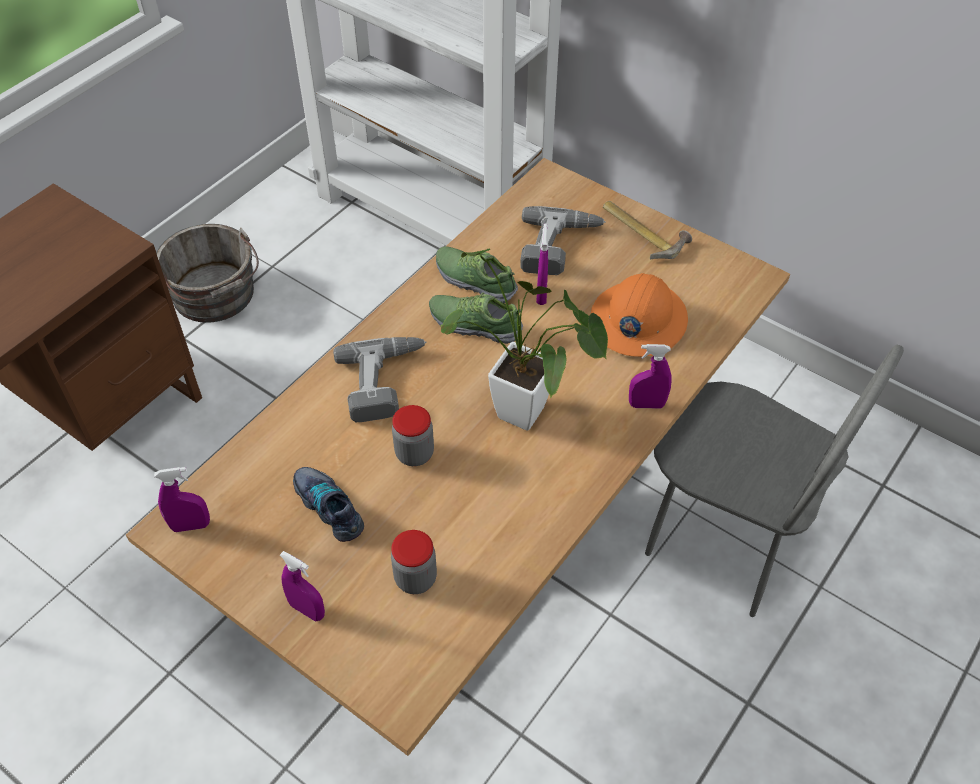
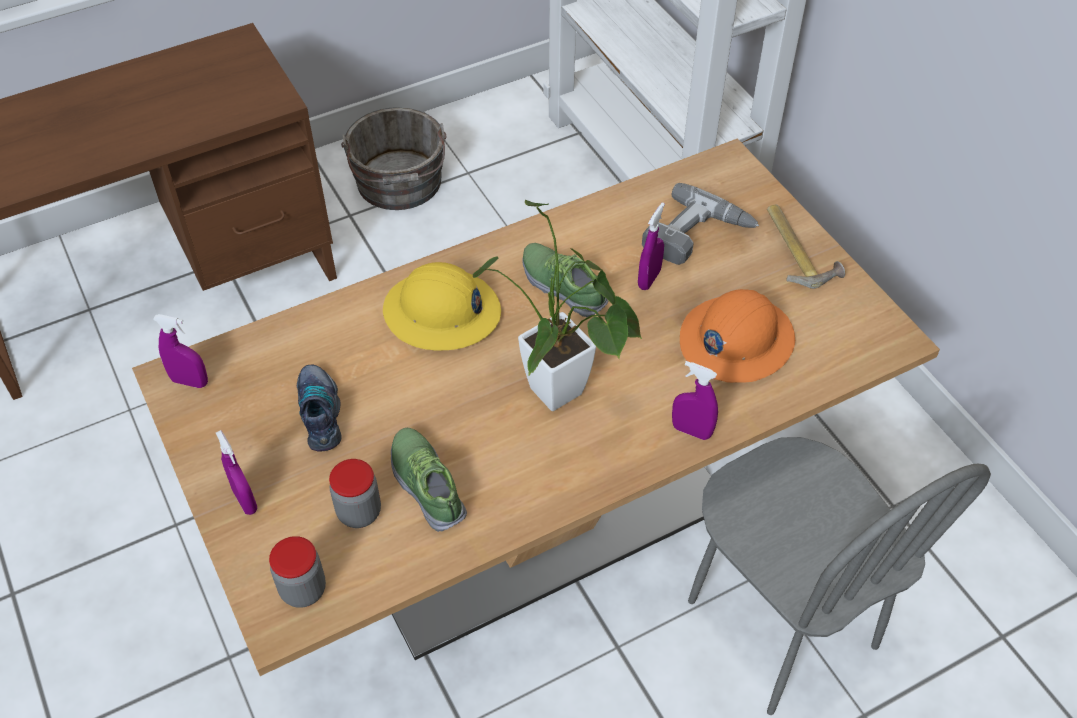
camera: 25 degrees right, 0 degrees up
power drill [333,337,427,422] -> yellow hard hat [383,262,501,351]
jar [392,405,434,466] -> jar moved to [269,536,326,608]
shoe [436,246,518,303] -> shoe moved to [391,428,467,532]

